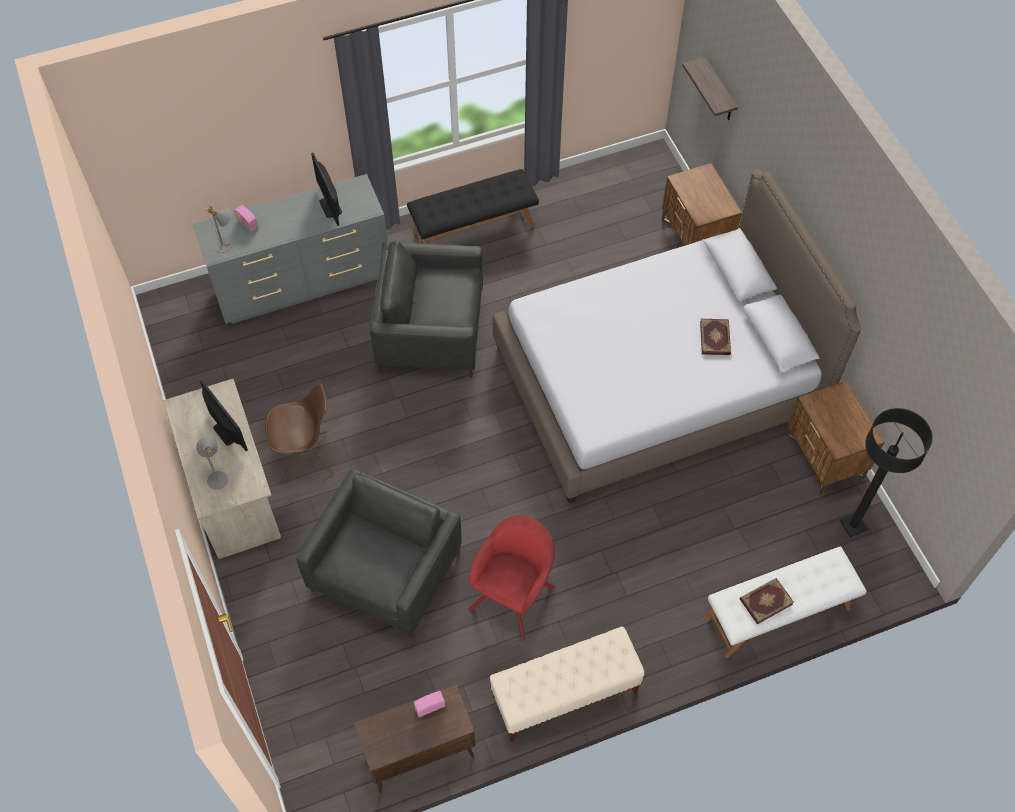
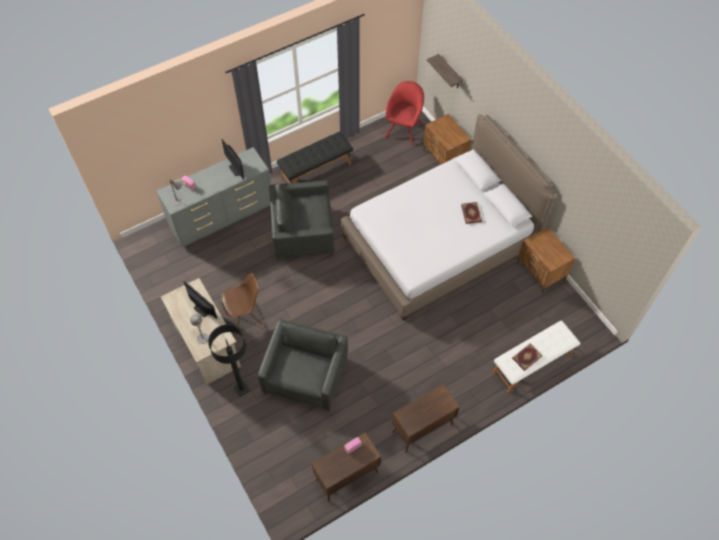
camera: 10 degrees left, 0 degrees up
red armchair [469,515,555,639] -> red armchair moved to [384,81,424,146]
beige bench [490,626,645,741] -> brown cabinet [392,384,460,453]
black floor lamp [840,408,933,537] -> black floor lamp moved to [208,324,250,397]

